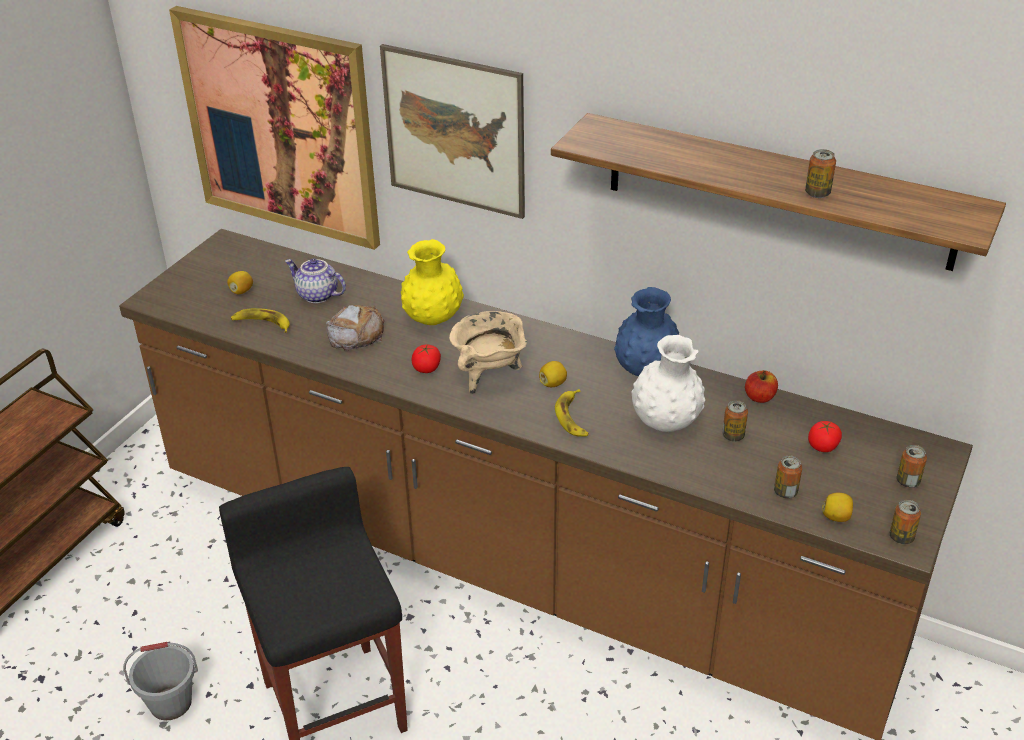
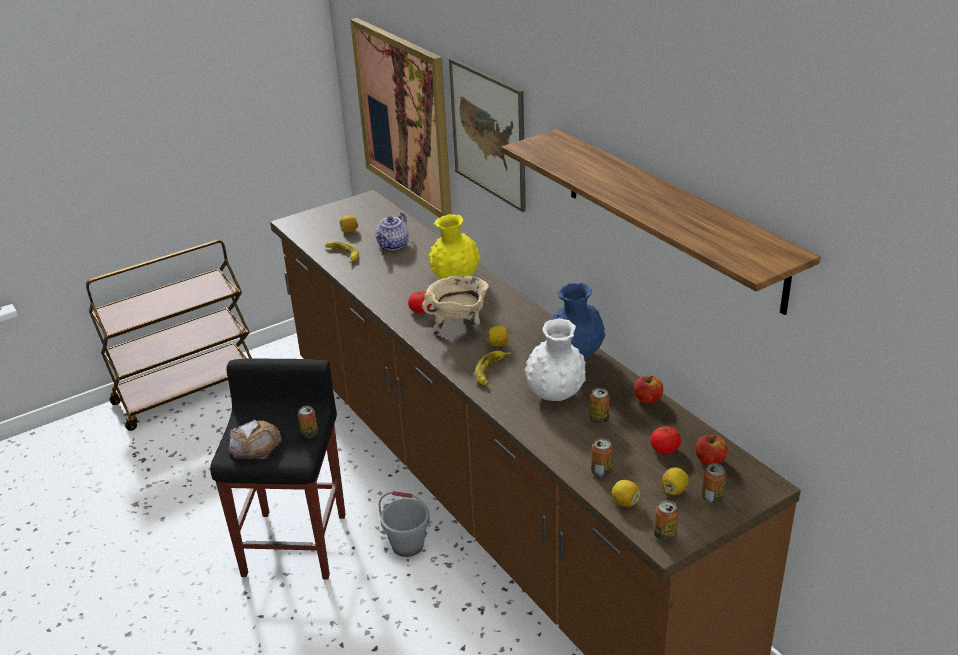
camera: 30 degrees right, 5 degrees down
grey bucket [123,642,198,721] -> grey bucket moved to [379,491,431,557]
teapot [285,259,346,303] -> teapot turned 120 degrees counterclockwise [375,213,408,250]
bread [326,305,384,351] -> bread moved to [228,419,282,459]
can [805,149,836,198] -> can moved to [298,406,318,438]
none -> lemon [661,467,689,495]
none -> apple [695,435,728,465]

